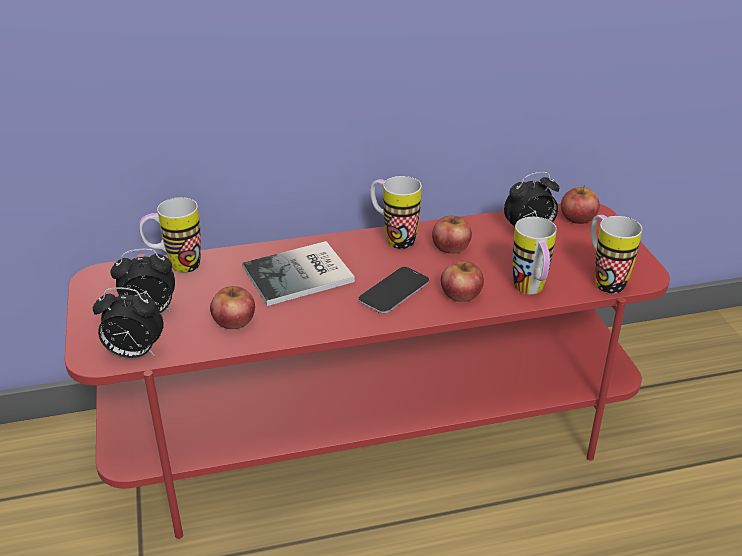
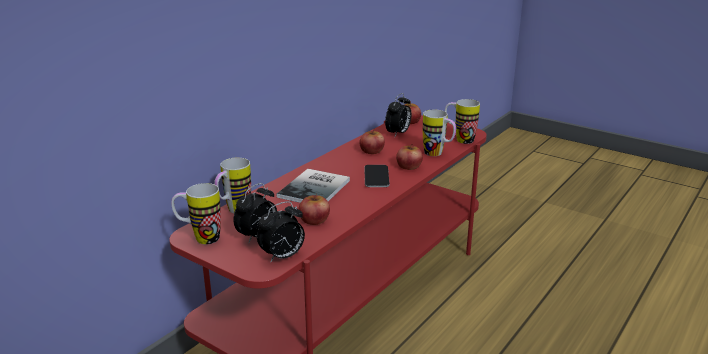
camera: 40 degrees left, 10 degrees down
mug [370,176,422,249] -> mug moved to [171,183,221,244]

